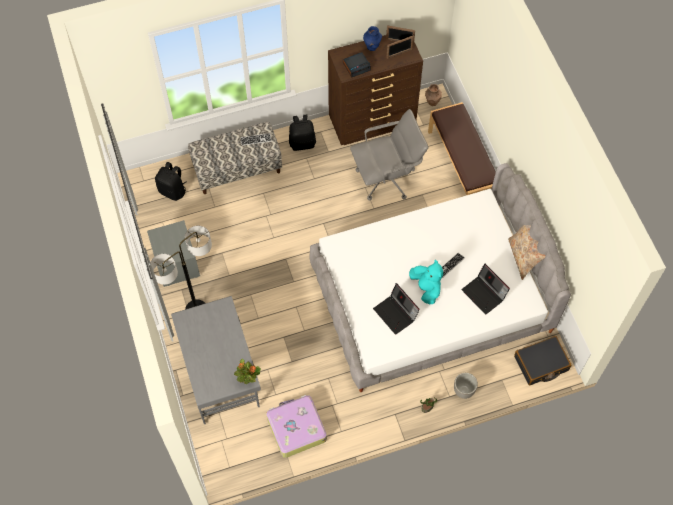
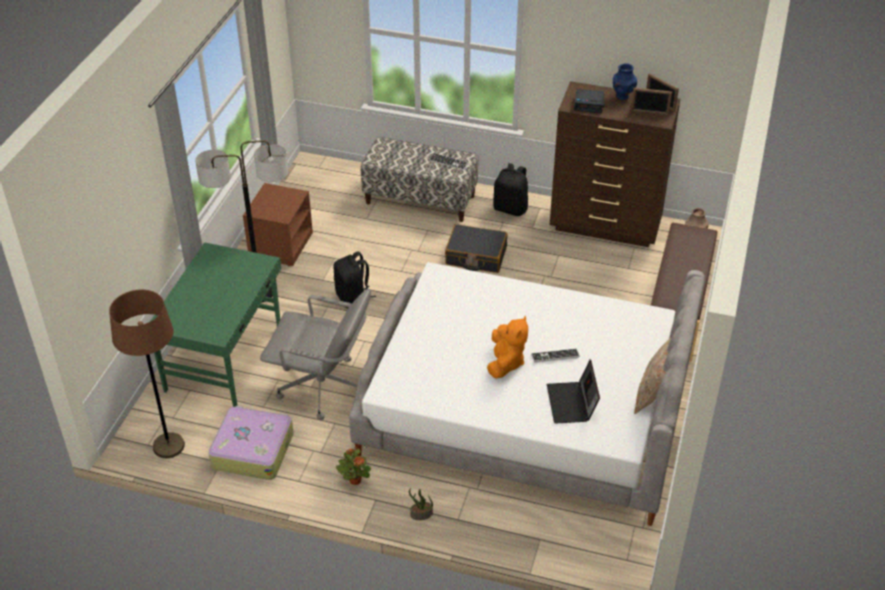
camera: 35 degrees right, 20 degrees down
grey nightstand [147,220,200,287] -> brown nightstand [243,183,313,266]
black backpack [155,162,186,201] -> black backpack moved to [333,251,376,309]
grey desk [171,296,261,424] -> green desk [151,243,281,407]
potted plant [234,359,261,384] -> potted plant moved to [336,449,371,485]
grey office chair [350,109,428,201] -> grey office chair moved to [260,289,371,420]
laptop [373,283,420,335] -> none
turquoise plush toy [409,260,443,304] -> orange plush toy [487,316,528,379]
planter [454,373,478,399] -> none
black suitcase [514,336,571,386] -> black suitcase moved to [445,224,508,273]
none -> brown floor lamp [109,289,185,458]

